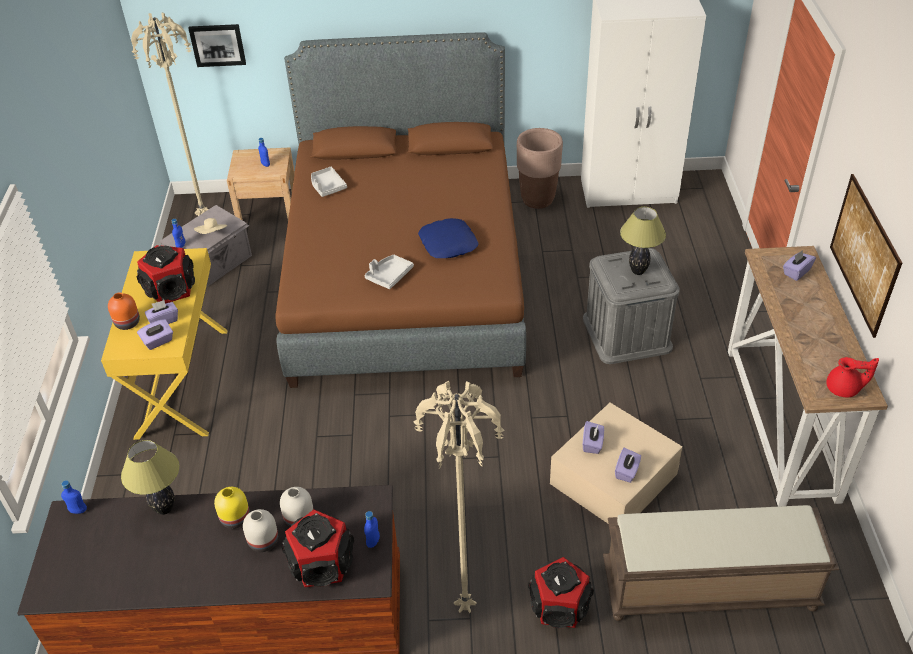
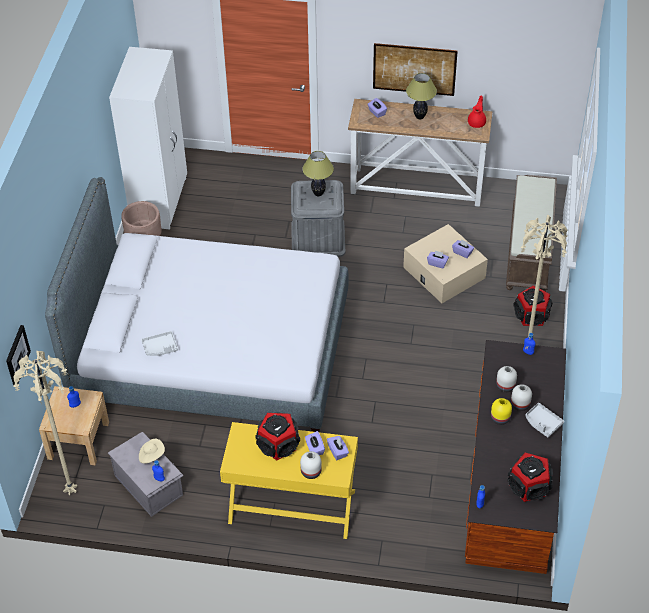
camera: 80 degrees left, 5 degrees up
orange vase [108,292,140,330] -> white vase [300,451,322,479]
table lamp [121,440,179,515] -> table lamp moved to [406,73,437,119]
brown bed [275,32,526,388] -> grey bed [45,177,348,432]
speaker [282,510,354,587] -> speaker moved to [508,452,553,502]
grey tray [365,255,414,289] -> grey tray moved to [525,403,564,437]
blue pillow [418,218,479,258] -> none

